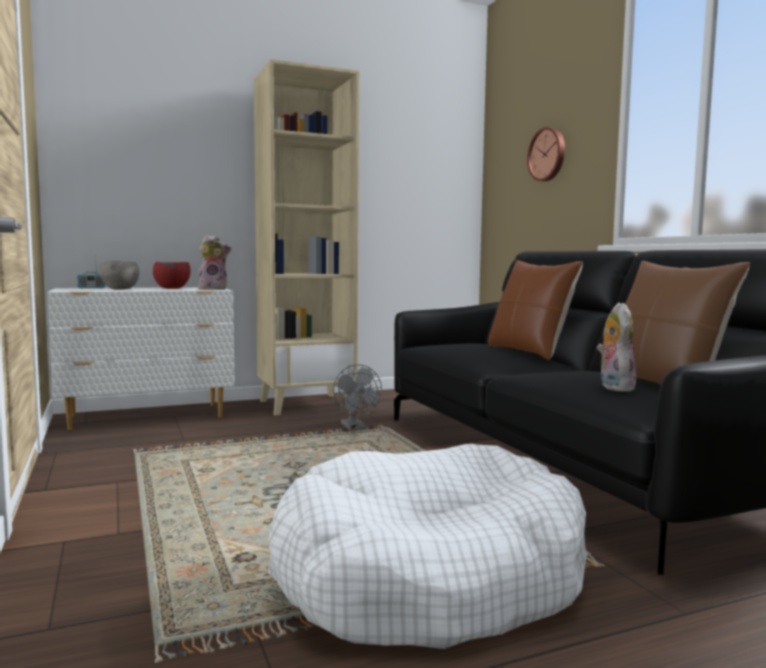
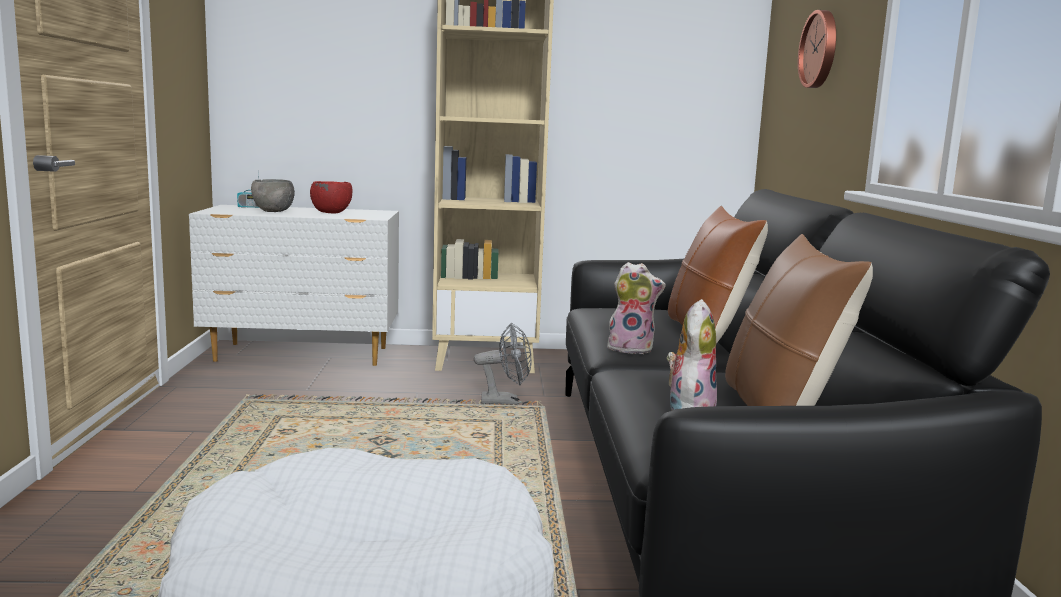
camera: 20 degrees right, 5 degrees up
plush toy [198,235,231,290] -> plush toy moved to [606,262,666,354]
grey fan [333,364,382,431] -> grey fan turned 90 degrees counterclockwise [474,323,532,405]

